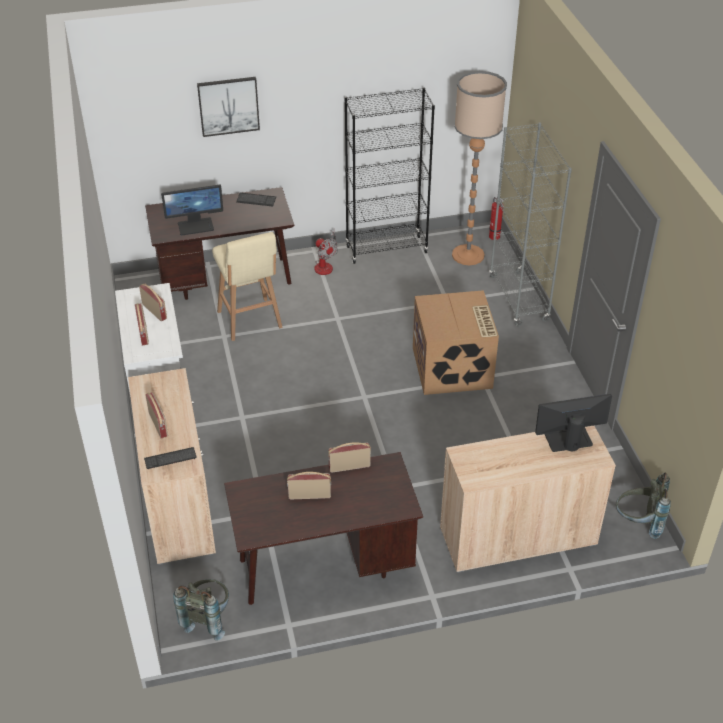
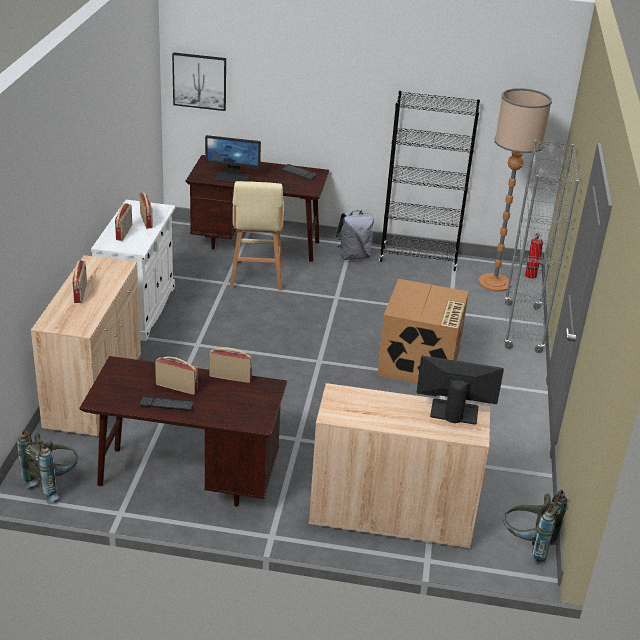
camera: 20 degrees right, 10 degrees down
keyboard [144,447,197,469] -> keyboard moved to [139,396,195,412]
picture [197,77,260,137] -> picture moved to [172,52,226,111]
fan [314,228,338,275] -> grey backpack [335,210,374,260]

